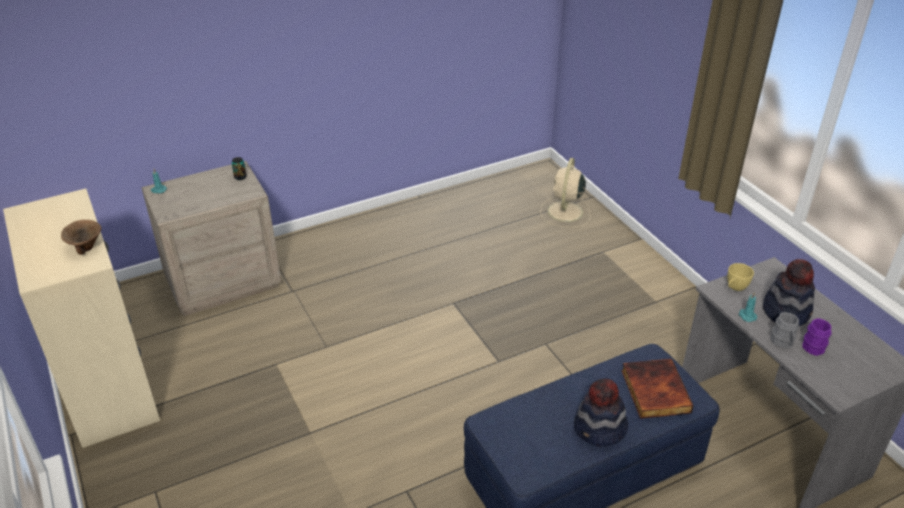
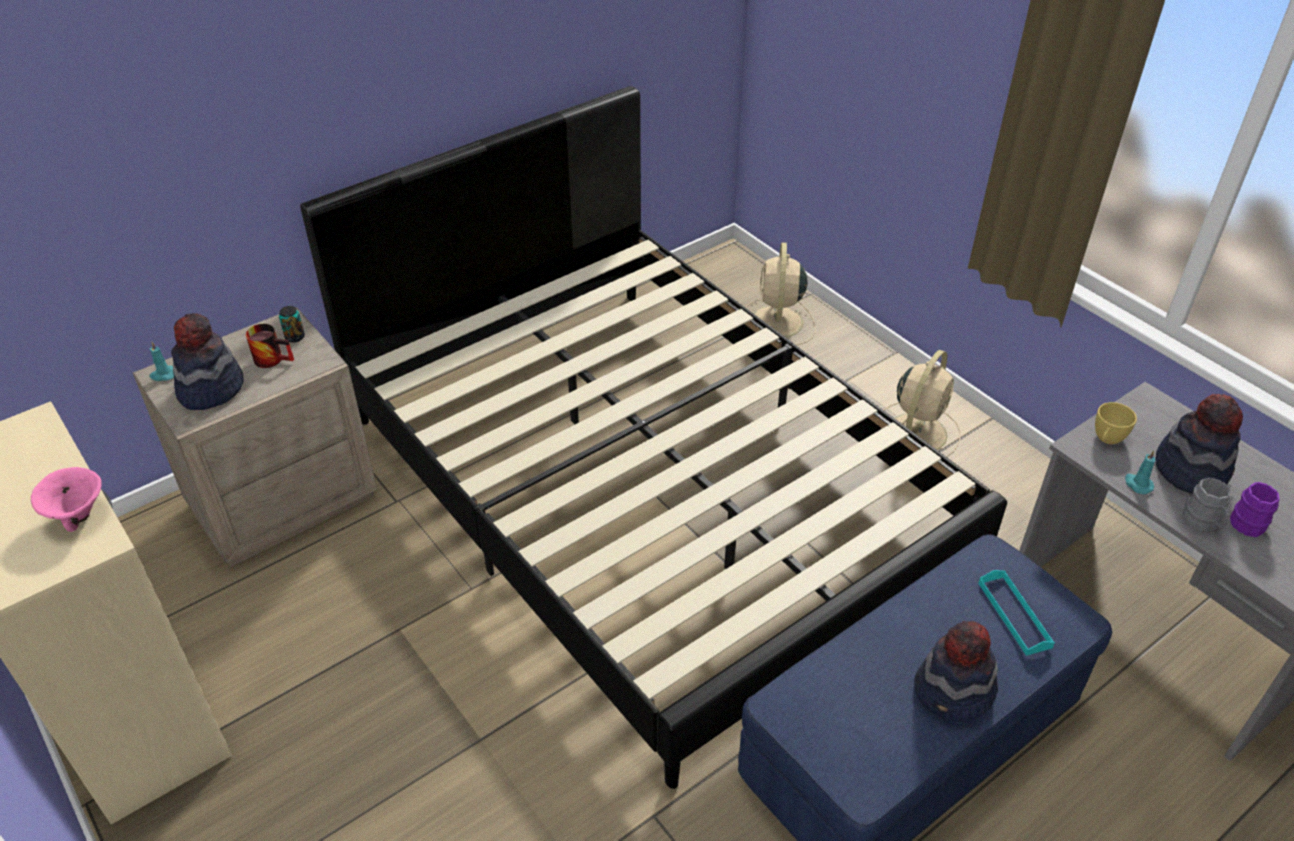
camera: 10 degrees left, 5 degrees up
brown bowl [61,220,101,255] -> pink bowl [31,467,102,532]
book [621,359,694,419] -> turquoise tray [978,570,1055,656]
none -> hat [171,313,244,410]
none -> mug [246,324,294,368]
none -> black bed [300,86,1007,789]
none -> beige fan [884,350,961,457]

